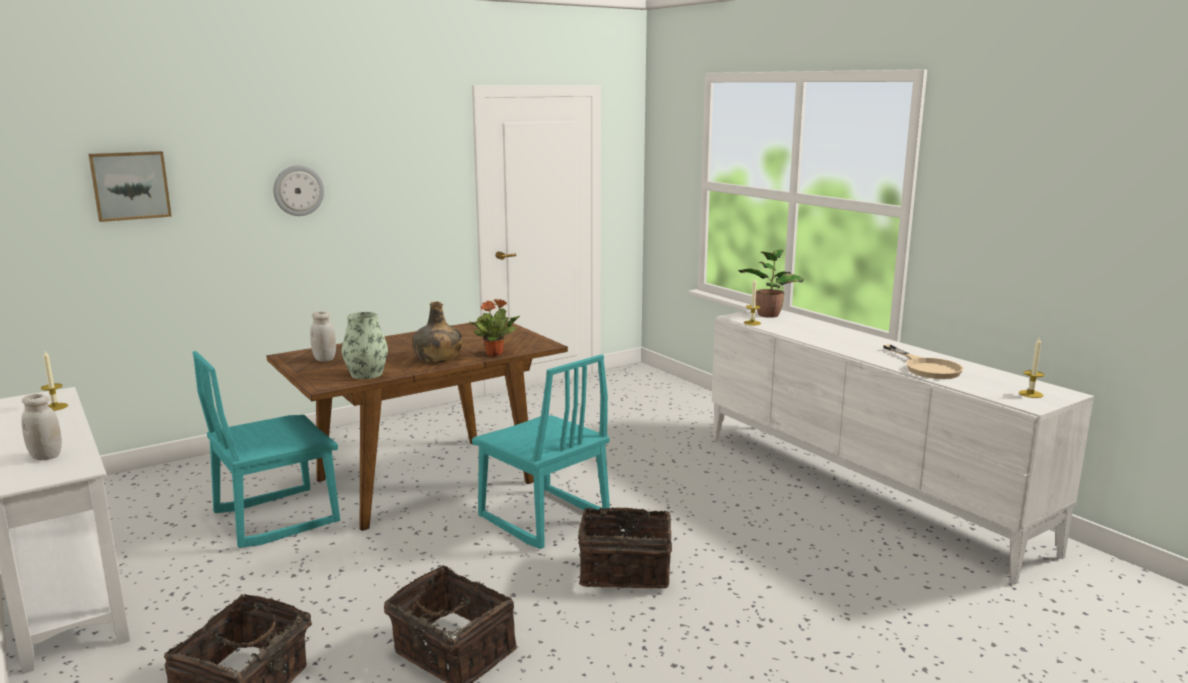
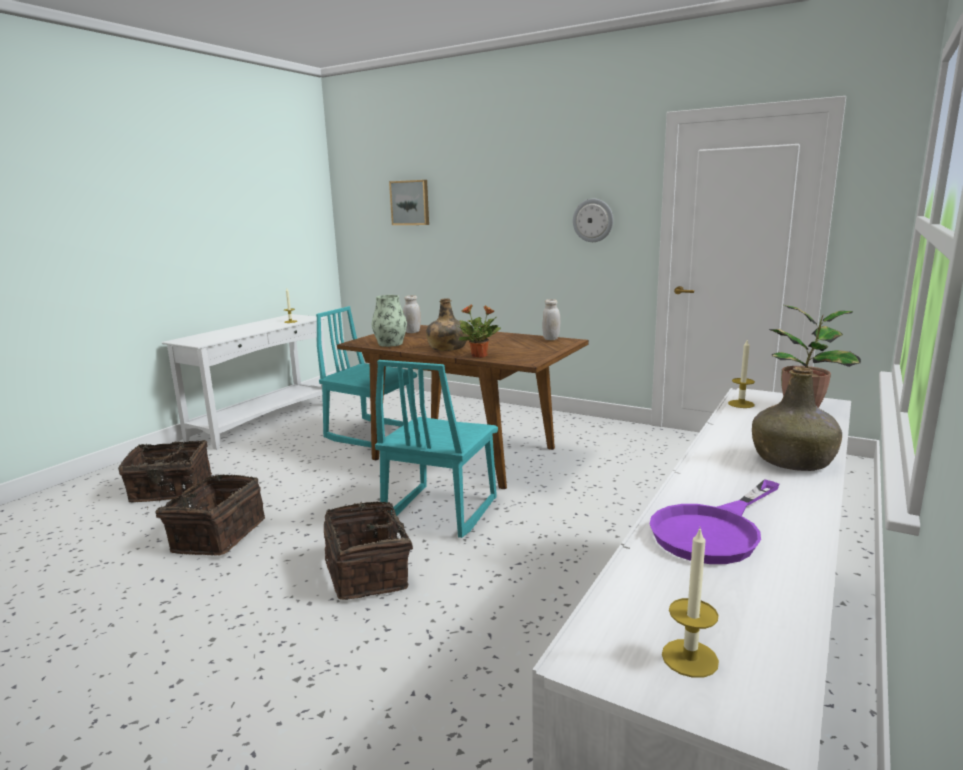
camera: 65 degrees right, 0 degrees up
white jar [21,394,62,460] -> white jar moved to [542,299,561,340]
wall clock [273,165,324,216] -> wall clock moved to [573,199,613,242]
beige frying pan [883,344,963,379] -> purple frying pan [649,479,779,564]
none -> green bottle [752,367,842,471]

